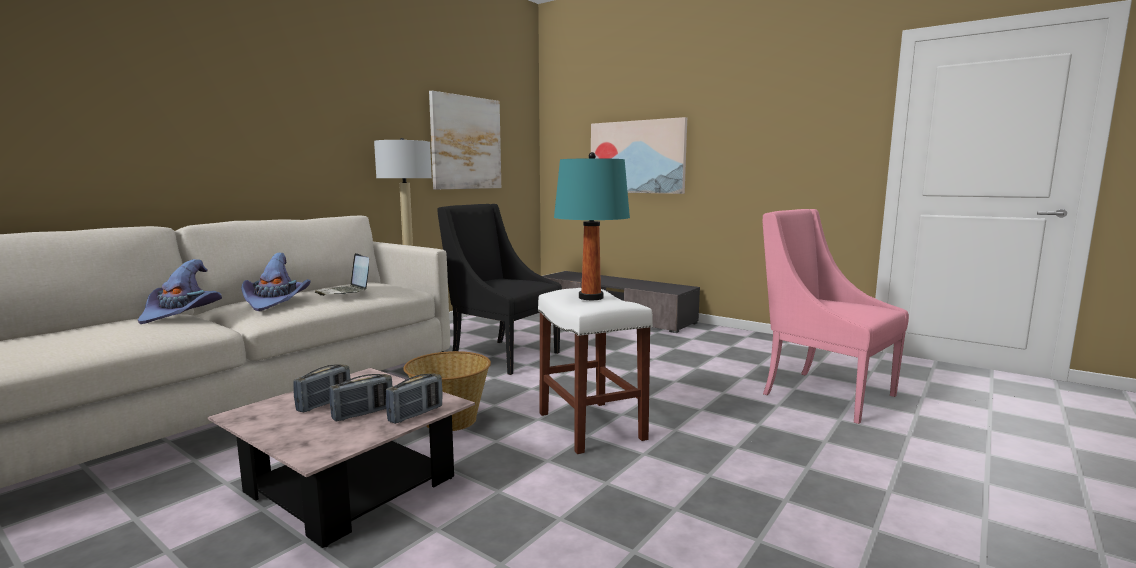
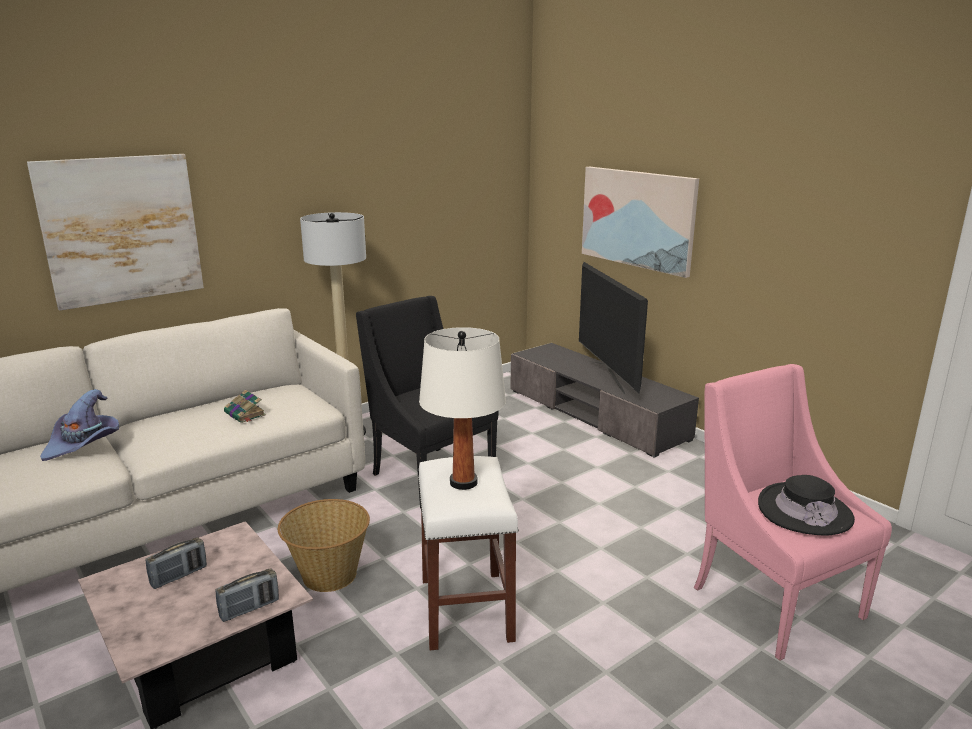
camera: 15 degrees right, 10 degrees up
purple hat [241,253,311,311] -> none
laptop [315,253,369,296] -> book [224,390,266,423]
radio [329,374,393,422] -> none
picture [429,91,501,189] -> picture moved to [27,154,204,311]
turquoise table lamp [554,152,630,300] -> white table lamp [419,327,506,490]
none -> television [579,262,648,394]
none -> black hat [758,475,855,535]

